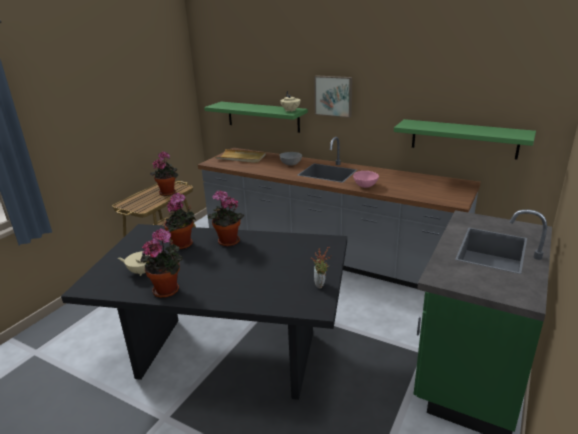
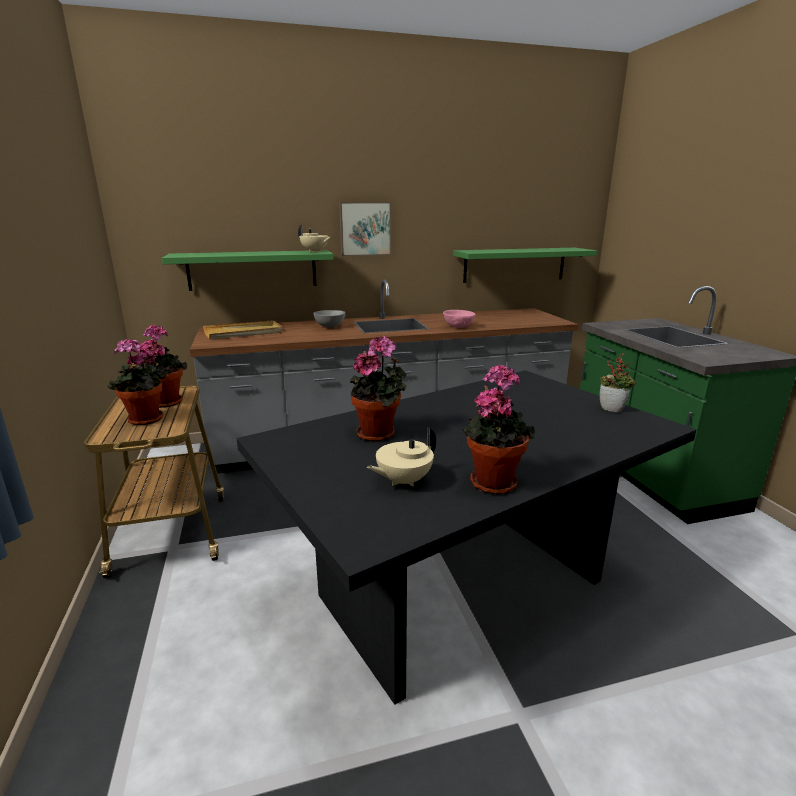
camera: 45 degrees left, 5 degrees down
potted plant [208,190,244,247] -> potted plant moved to [107,339,168,425]

